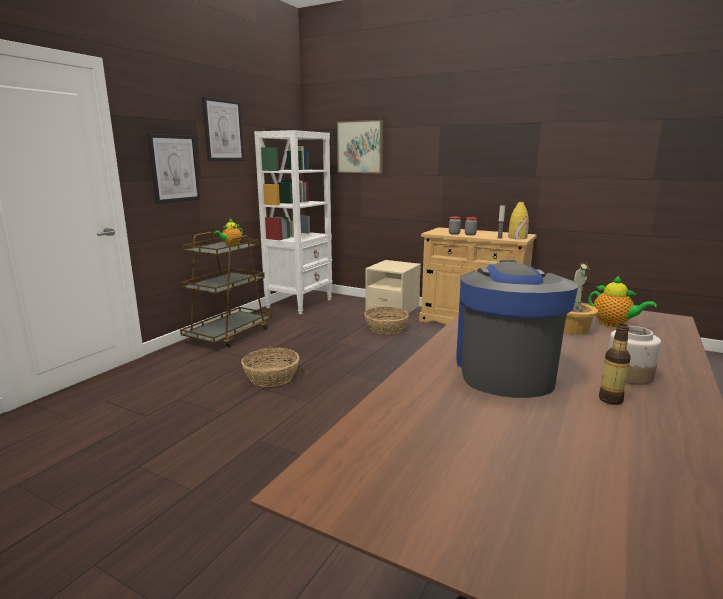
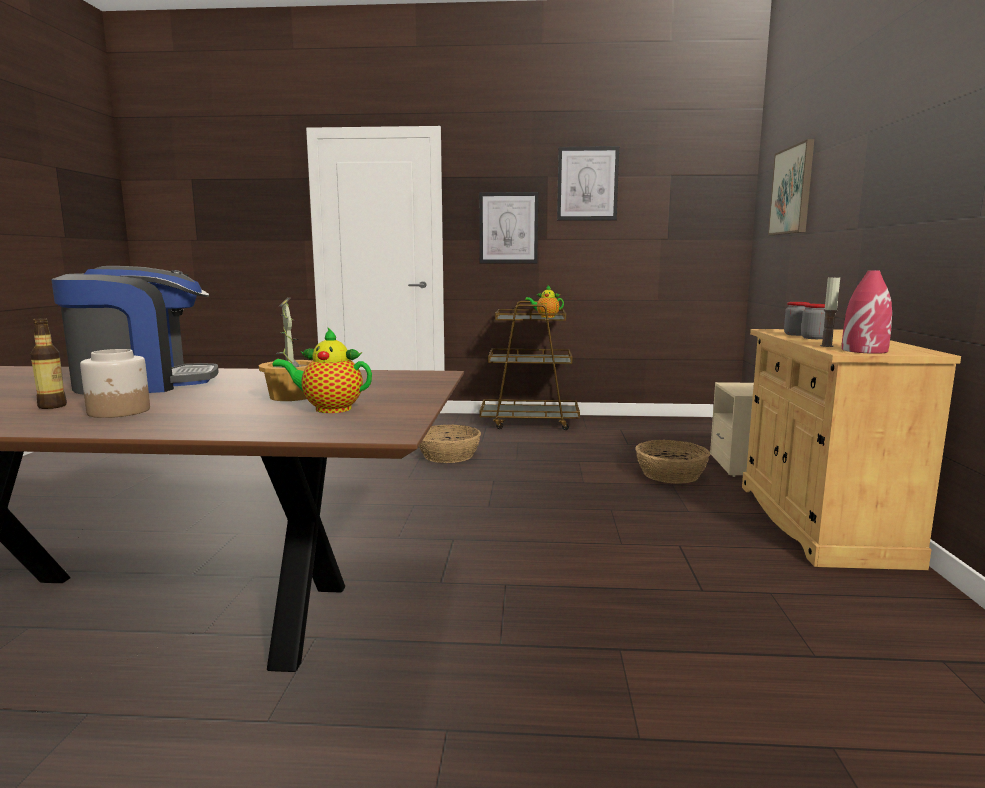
camera: 65 degrees right, 5 degrees down
white bookcase [254,130,333,314] -> none
yellow vase [508,202,529,239] -> red vase [841,270,892,354]
teapot [589,276,657,327] -> teapot turned 75 degrees clockwise [273,328,372,413]

